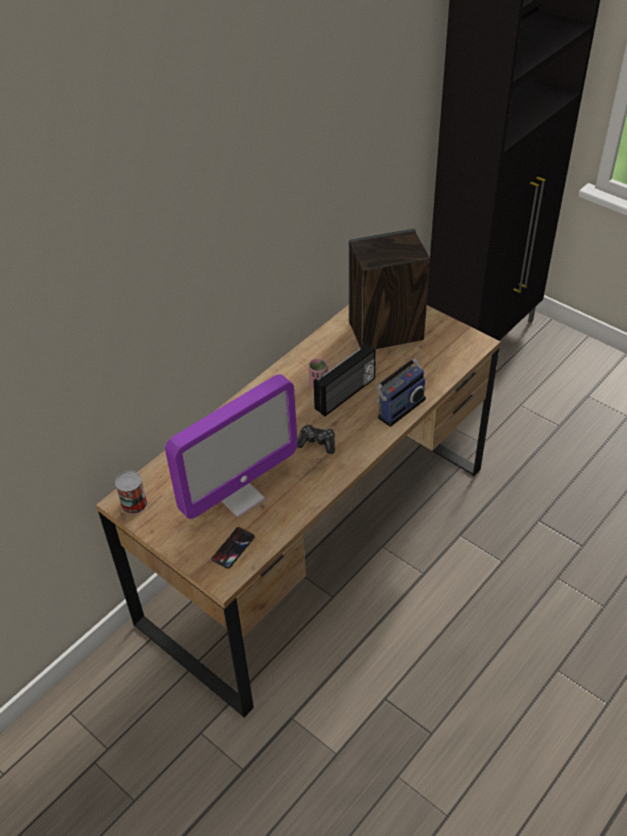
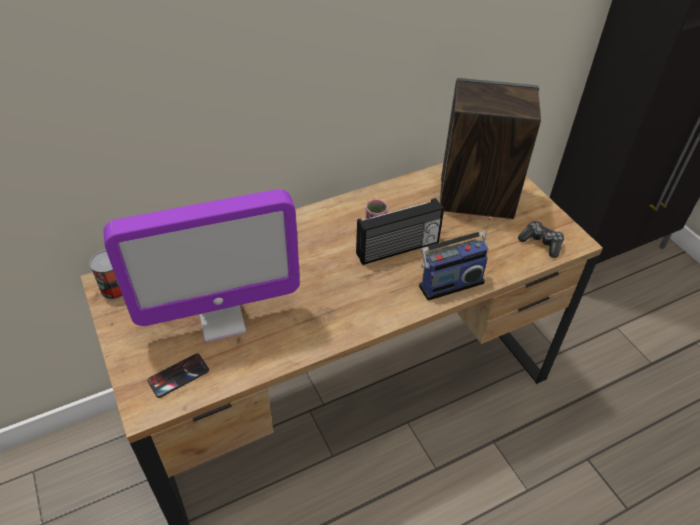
camera: 20 degrees right, 0 degrees up
game controller [297,424,335,454] -> game controller moved to [518,221,564,258]

